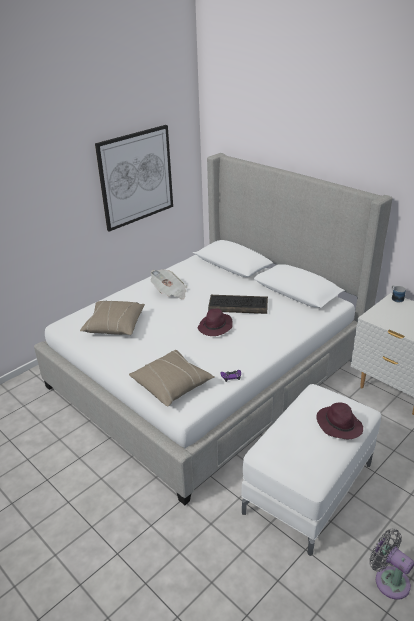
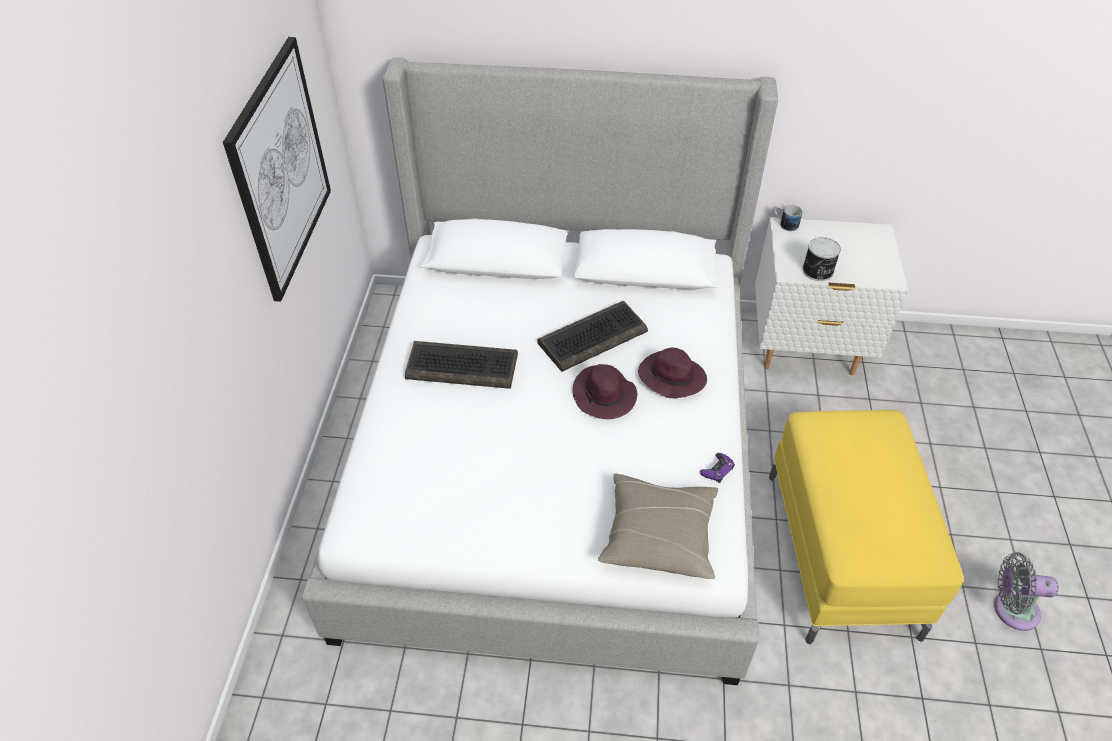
camera: 40 degrees left, 15 degrees up
beige pillow [80,301,145,335] -> none
newspaper [151,269,187,299] -> keyboard [405,341,518,389]
white ottoman [241,384,381,556] -> yellow ottoman [769,410,964,644]
purple hat [316,403,363,439] -> purple hat moved to [638,348,707,398]
none -> can [802,237,841,281]

